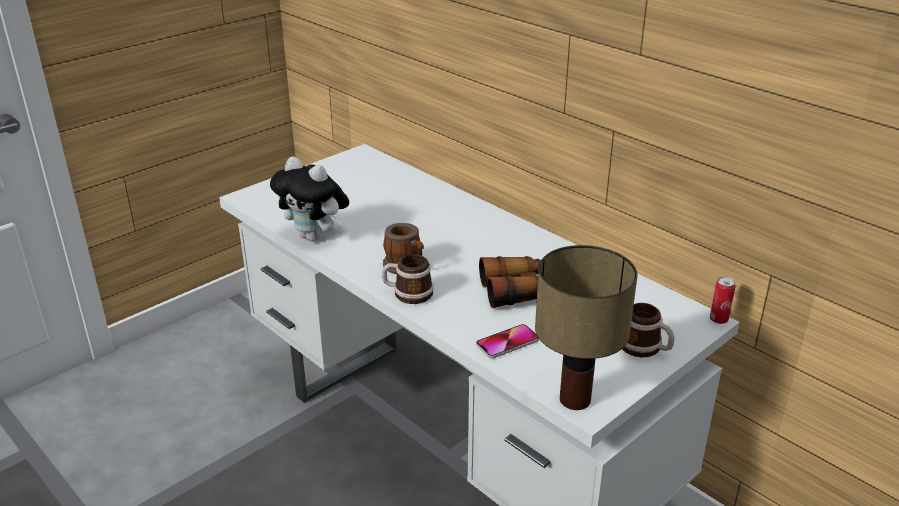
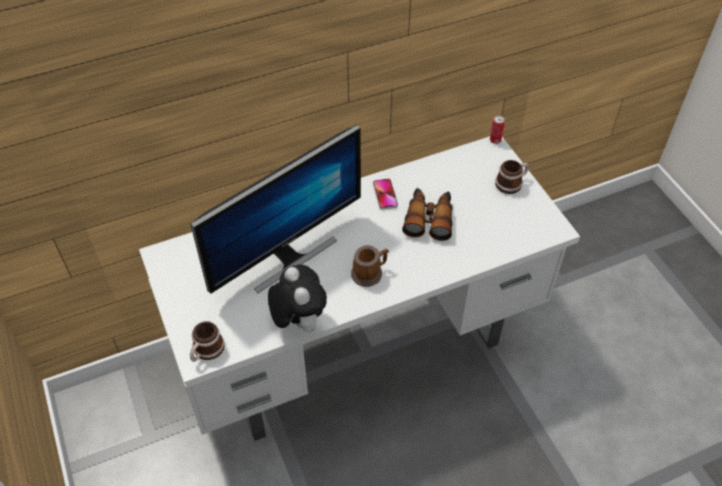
camera: 70 degrees left, 20 degrees up
plush toy [270,157,349,242] -> plush toy turned 75 degrees counterclockwise [268,264,327,332]
mug [382,254,434,304] -> mug moved to [190,321,225,362]
phone [476,324,539,358] -> phone moved to [373,179,398,210]
table lamp [535,245,638,410] -> none
none -> monitor [190,125,361,293]

